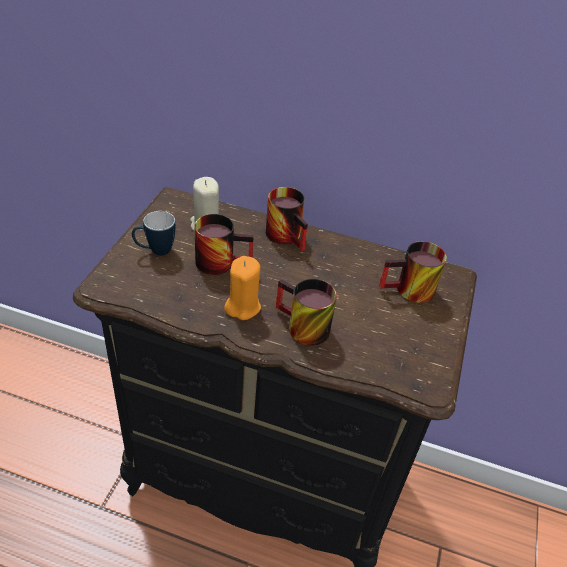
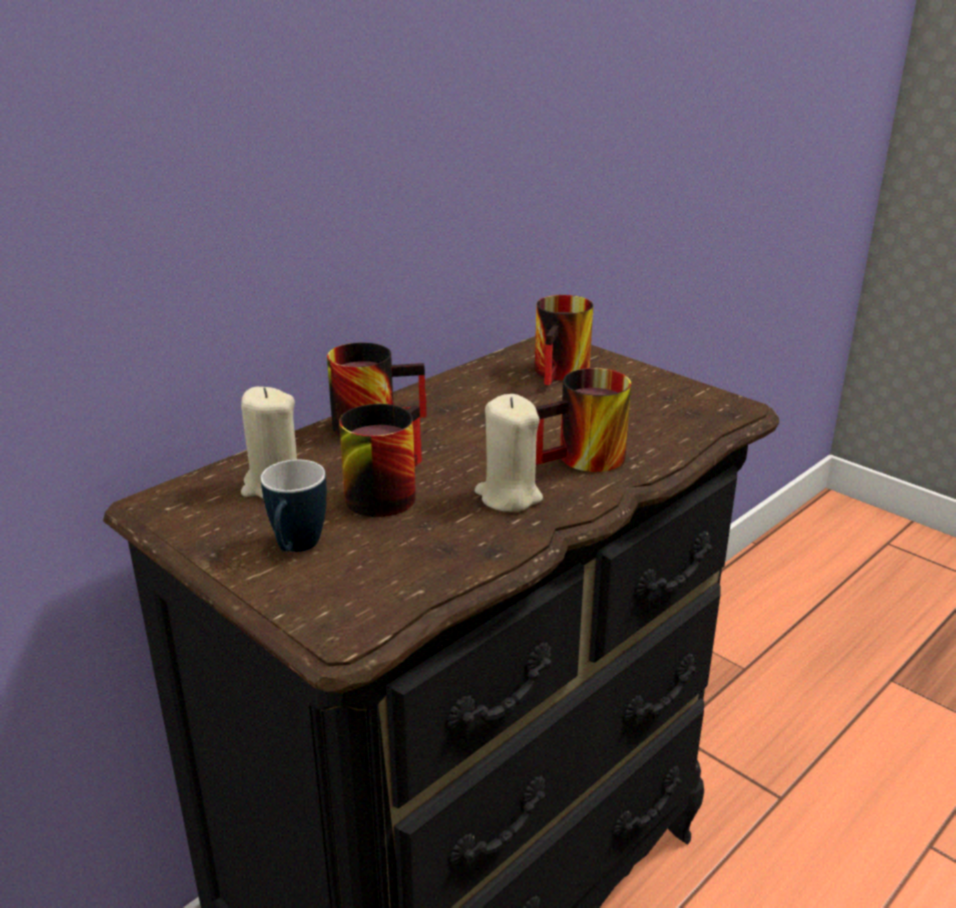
camera: 60 degrees left, 15 degrees down
orange candle [224,256,261,320] -> beige candle [475,394,543,512]

